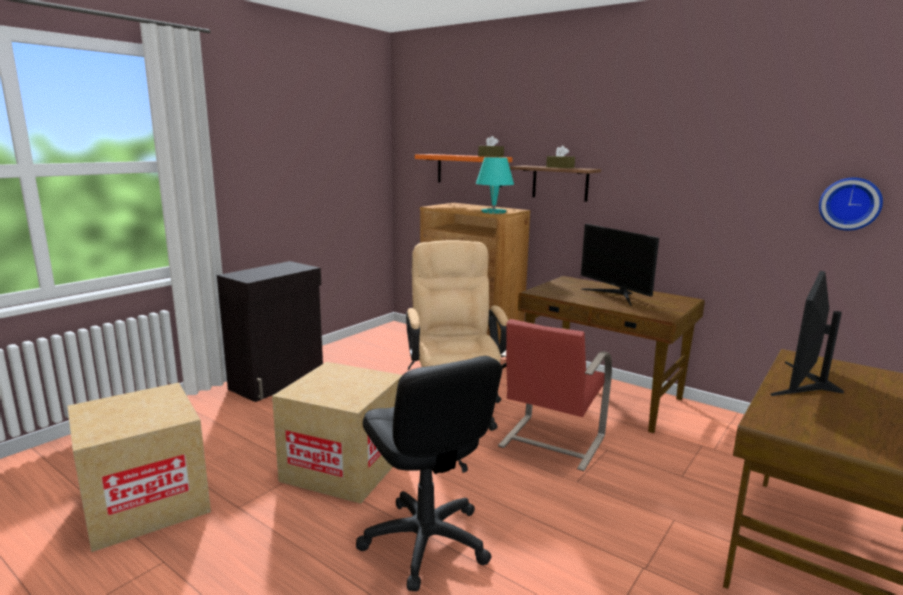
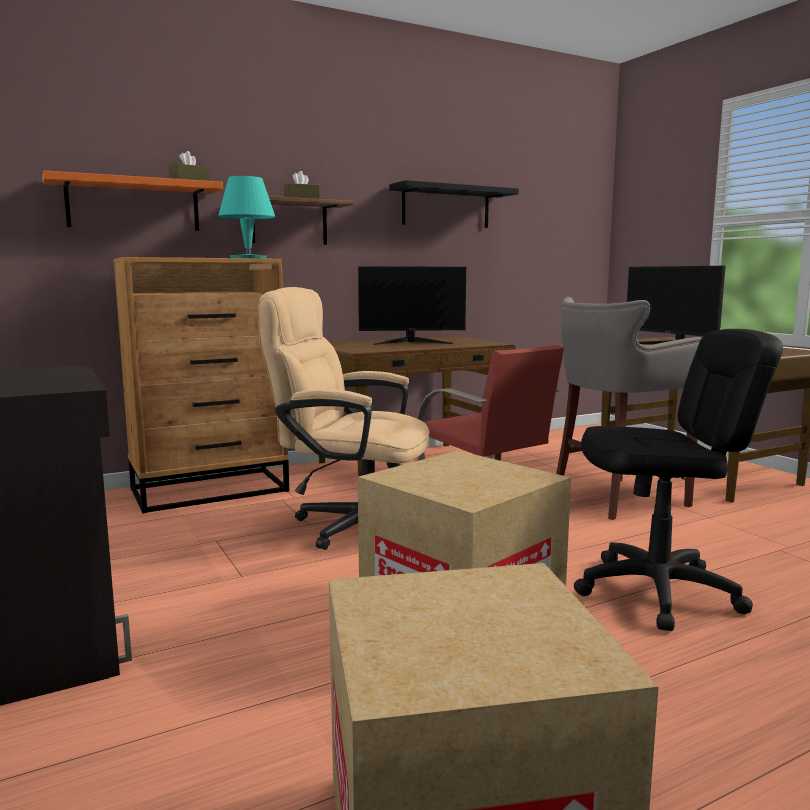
camera: 65 degrees left, 5 degrees down
wall clock [819,177,883,231] -> none
none -> black shelf [389,180,519,228]
none -> grey stool [556,297,702,520]

